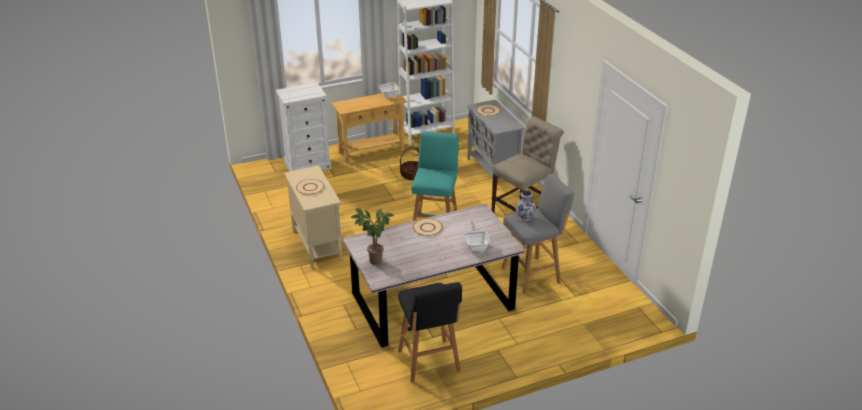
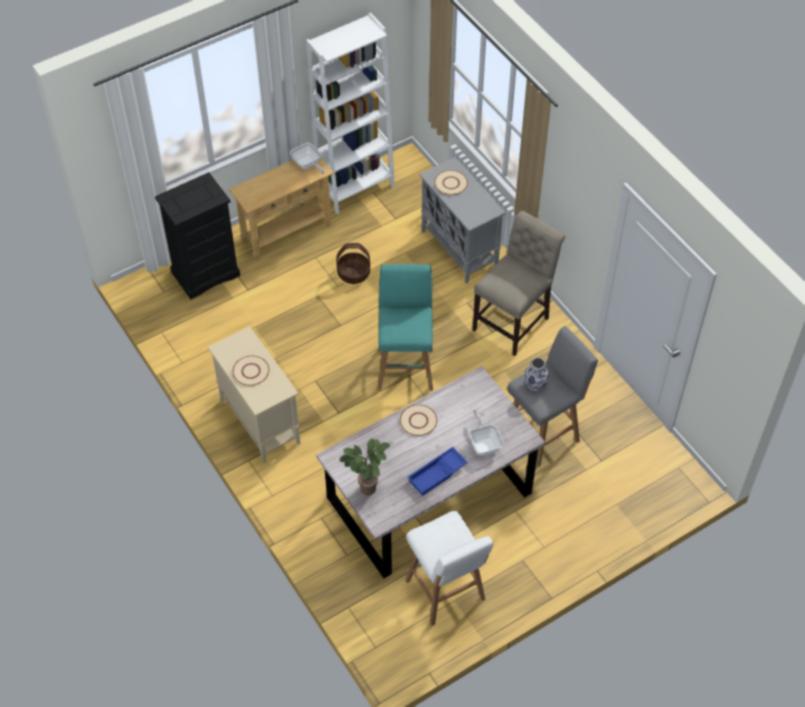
camera: 10 degrees left, 20 degrees up
white dresser [276,82,332,172] -> black dresser [155,172,240,299]
black stool [398,282,462,383] -> white stool [405,511,493,626]
none -> blue tray [408,447,468,496]

